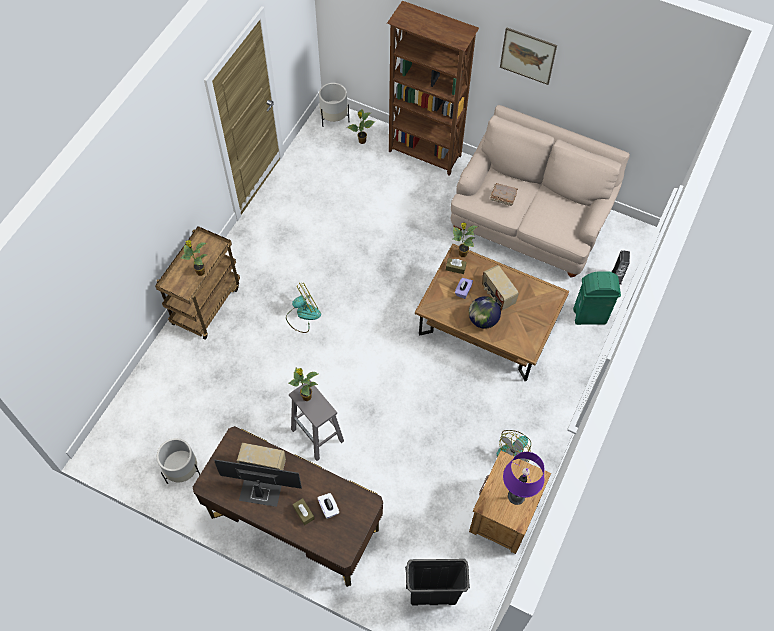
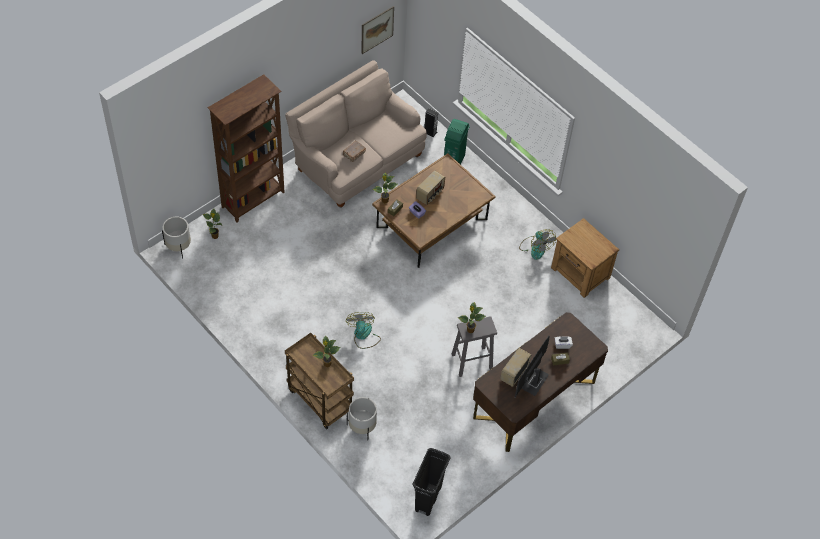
camera: 70 degrees left, 5 degrees down
white planter [157,438,200,484] -> white planter moved to [347,397,377,440]
black trash can [405,559,470,605] -> black trash can moved to [413,448,451,516]
globe [469,296,501,329] -> none
radio [482,265,519,311] -> radio turned 45 degrees counterclockwise [416,170,445,205]
picture [500,27,557,85] -> picture moved to [361,6,394,54]
purple table lamp [503,452,544,505] -> none

